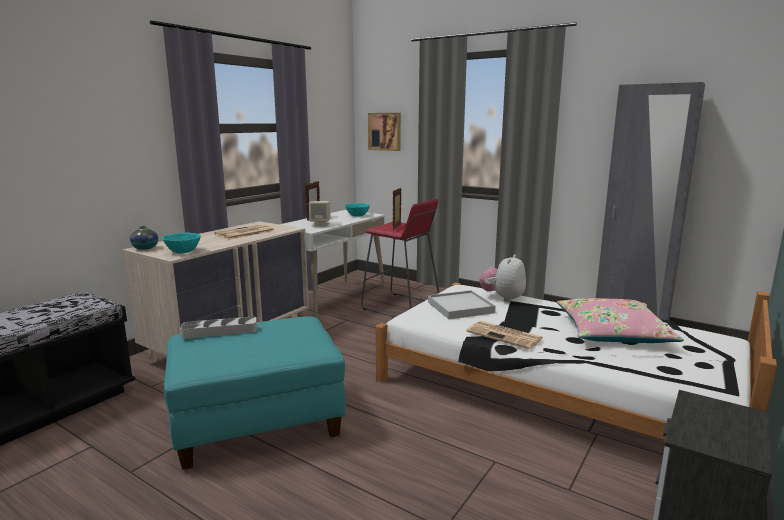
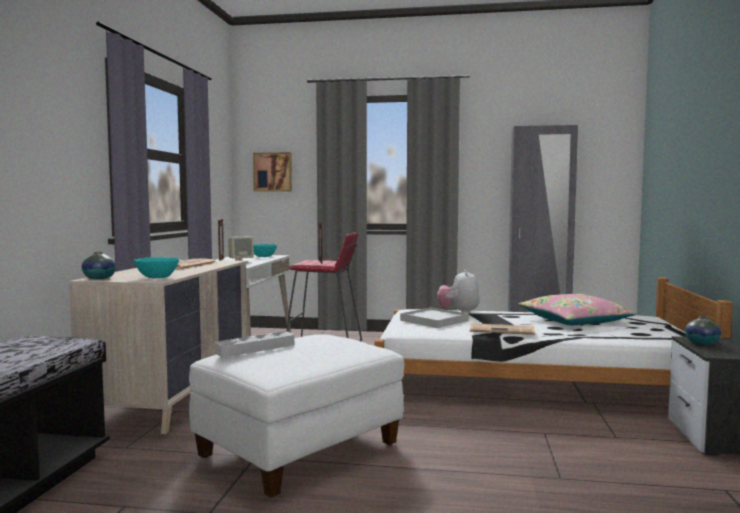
camera: 25 degrees left, 10 degrees down
turquoise ottoman [164,316,346,470] -> white ottoman [189,334,404,498]
none -> vase [685,316,722,345]

